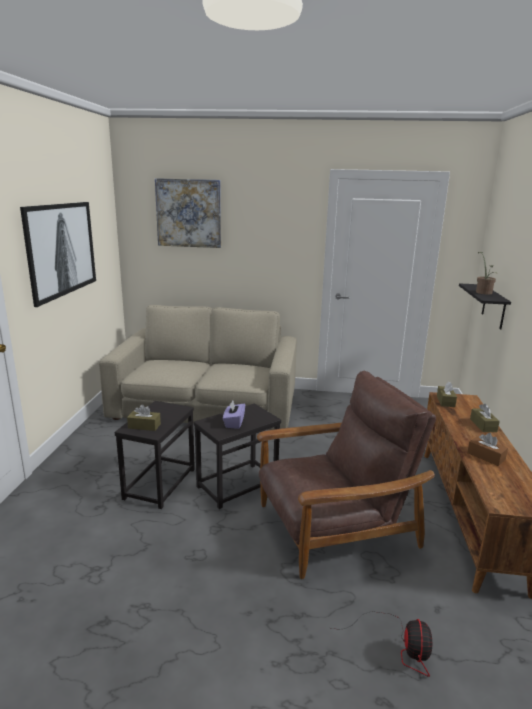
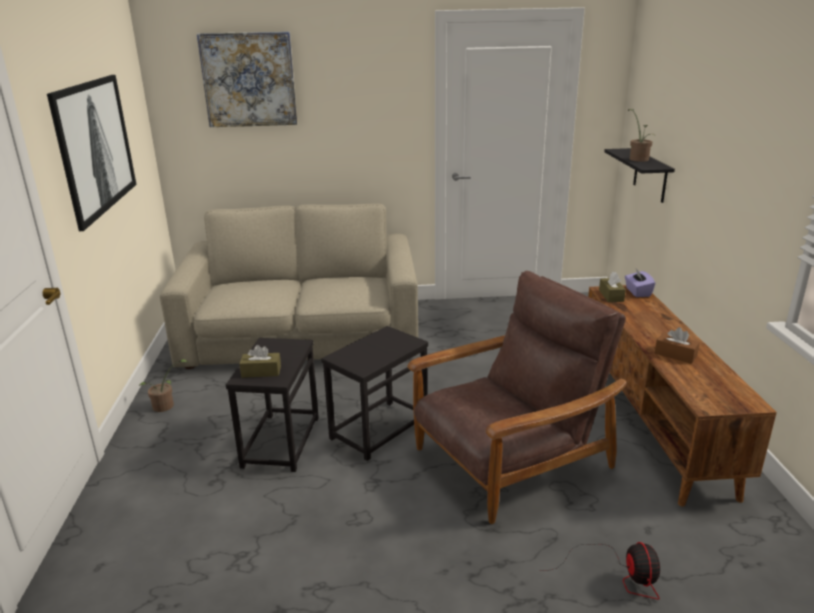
camera: 10 degrees left, 5 degrees up
purple tissue box [223,400,245,429] -> purple tissue box moved to [625,269,655,297]
brown tissue box [470,403,500,432] -> none
none -> potted plant [139,359,188,412]

